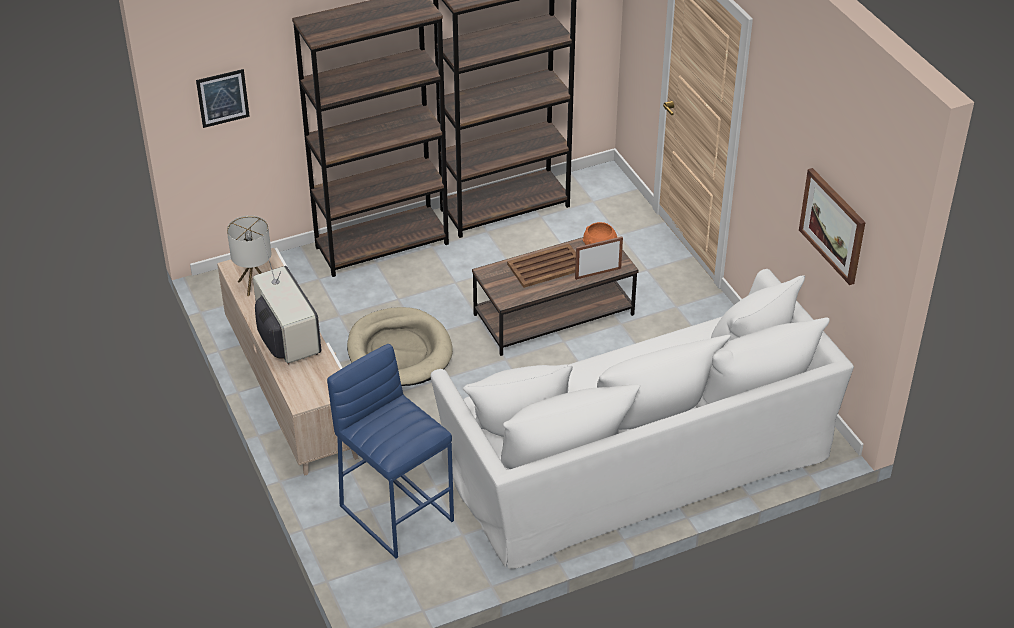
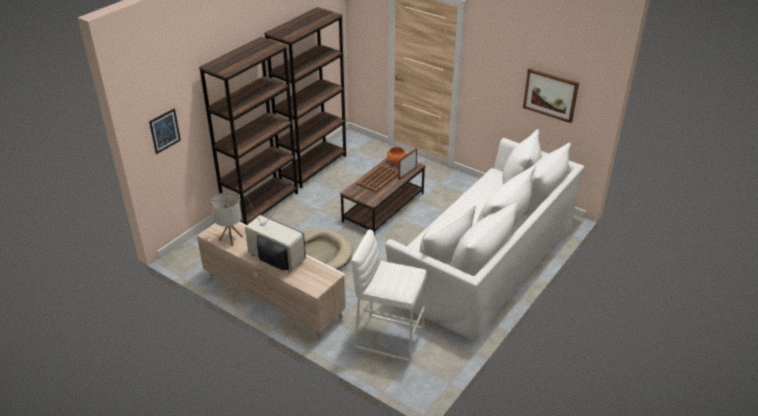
camera: 30 degrees left, 5 degrees down
blue stool [327,344,454,558] -> white stool [351,229,427,362]

